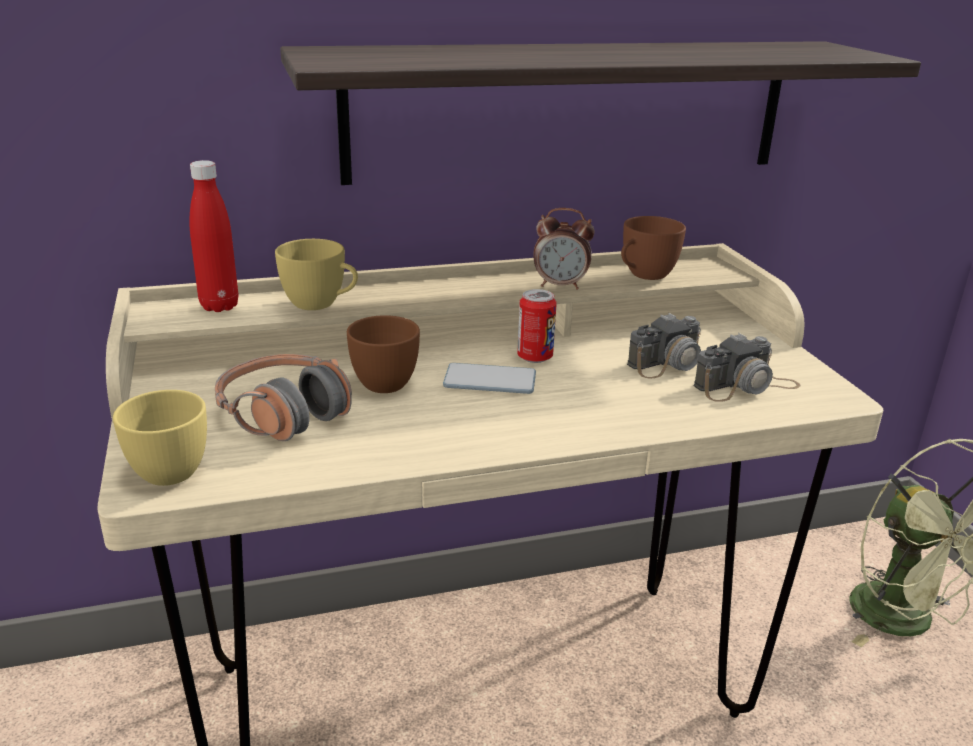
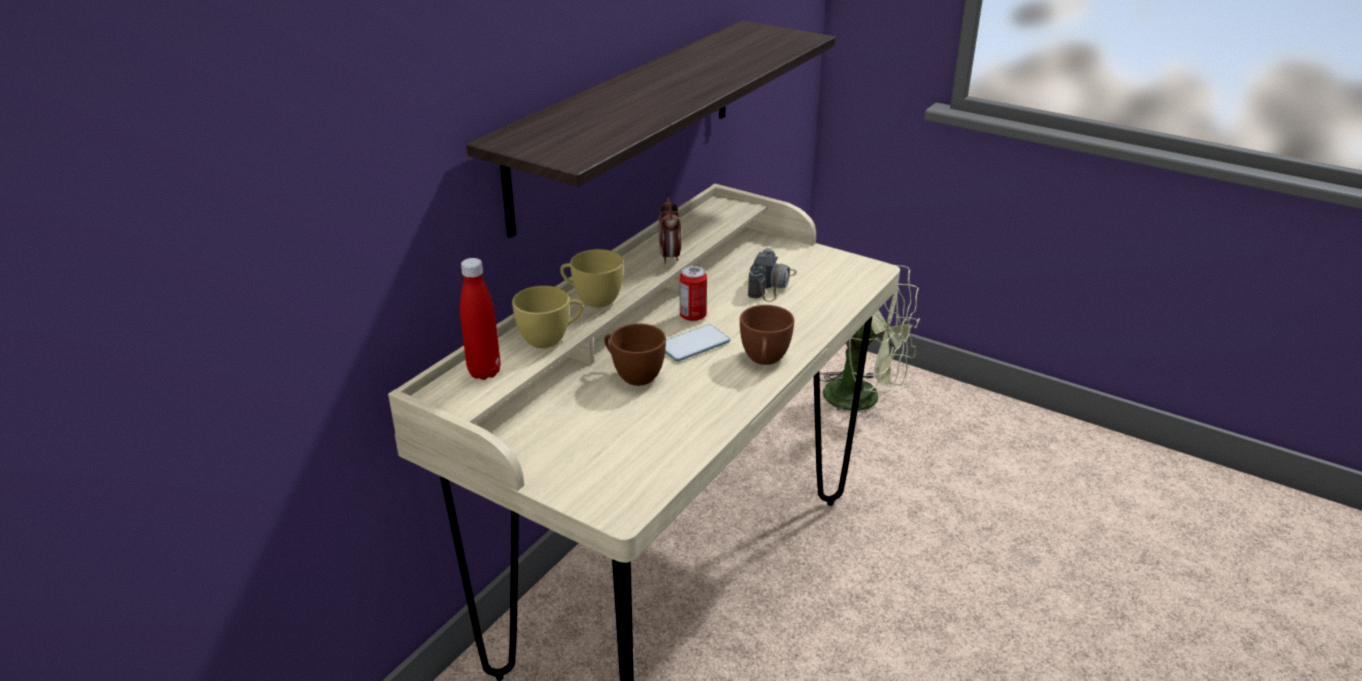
camera: 40 degrees left, 5 degrees up
yellow cup [113,390,207,486] -> yellow cup moved to [560,249,624,308]
headphones [215,354,352,441] -> none
alarm clock [533,208,595,290] -> alarm clock turned 120 degrees clockwise [659,197,681,264]
brown cup [621,216,686,280] -> brown cup moved to [740,305,794,365]
camera [694,333,800,402] -> none

